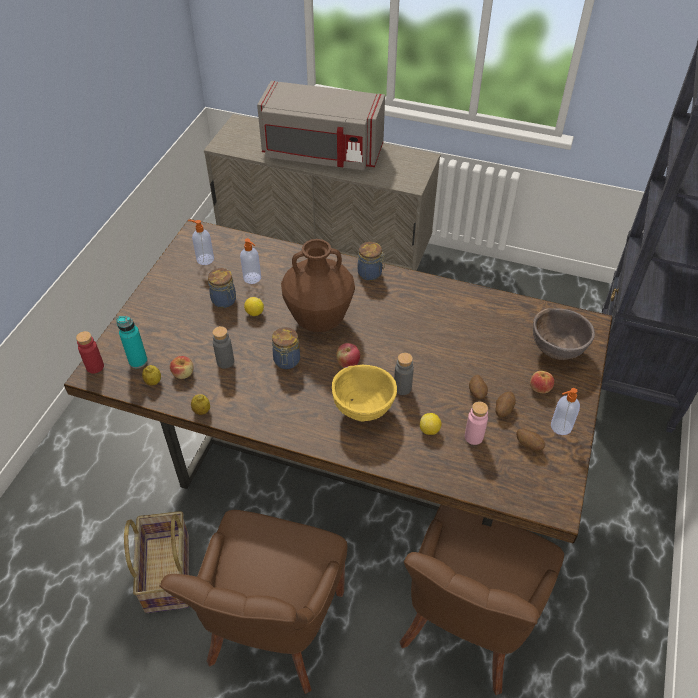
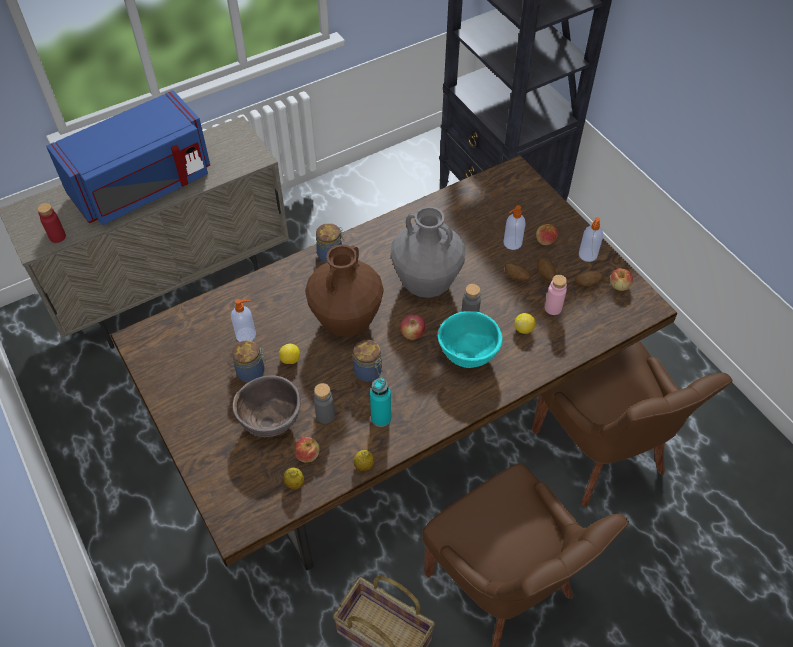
camera: 50 degrees left, 5 degrees up
red bottle [76,331,104,374] -> red bottle moved to [37,203,66,243]
turquoise bottle [116,316,148,368] -> turquoise bottle moved to [370,377,391,427]
soap dispenser [188,220,214,265] -> soap dispenser moved to [503,205,526,250]
grey microwave [257,81,385,171] -> blue microwave [46,90,210,225]
yellow bowl [332,365,397,422] -> turquoise bowl [437,311,502,368]
brown bowl [533,308,595,360] -> brown bowl moved to [233,375,301,438]
none -> grey vase [390,206,465,298]
none -> apple [610,268,633,291]

